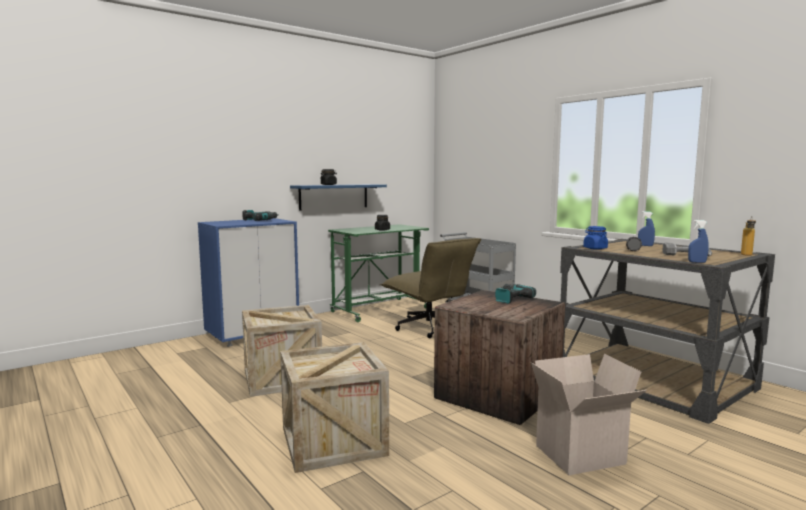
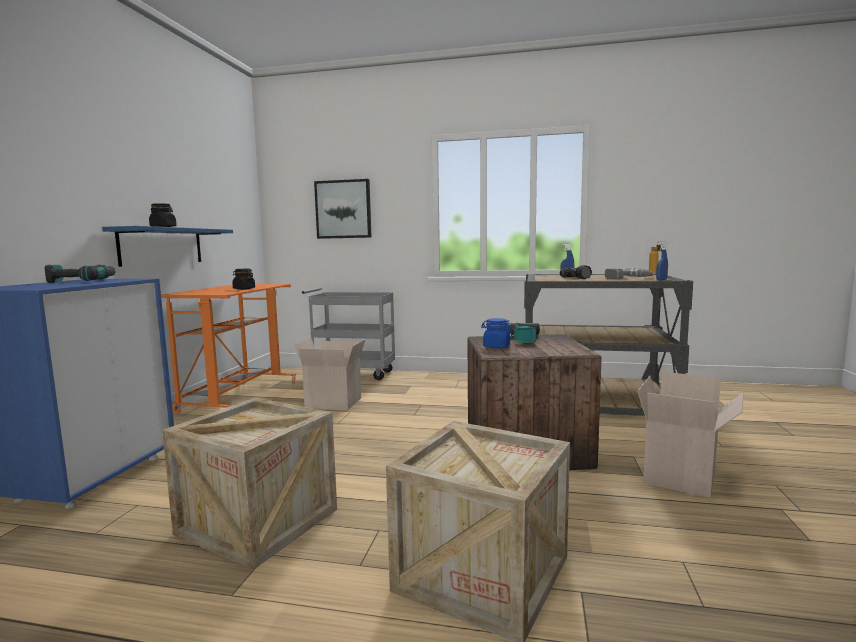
camera: 40 degrees left, 0 degrees up
green desk [328,224,429,322] -> orange desk [161,284,296,414]
beige office chair [380,238,481,338] -> cardboard box [295,338,366,411]
blue jar [583,226,608,250] -> blue jar moved to [481,318,512,349]
none -> picture [314,179,372,239]

